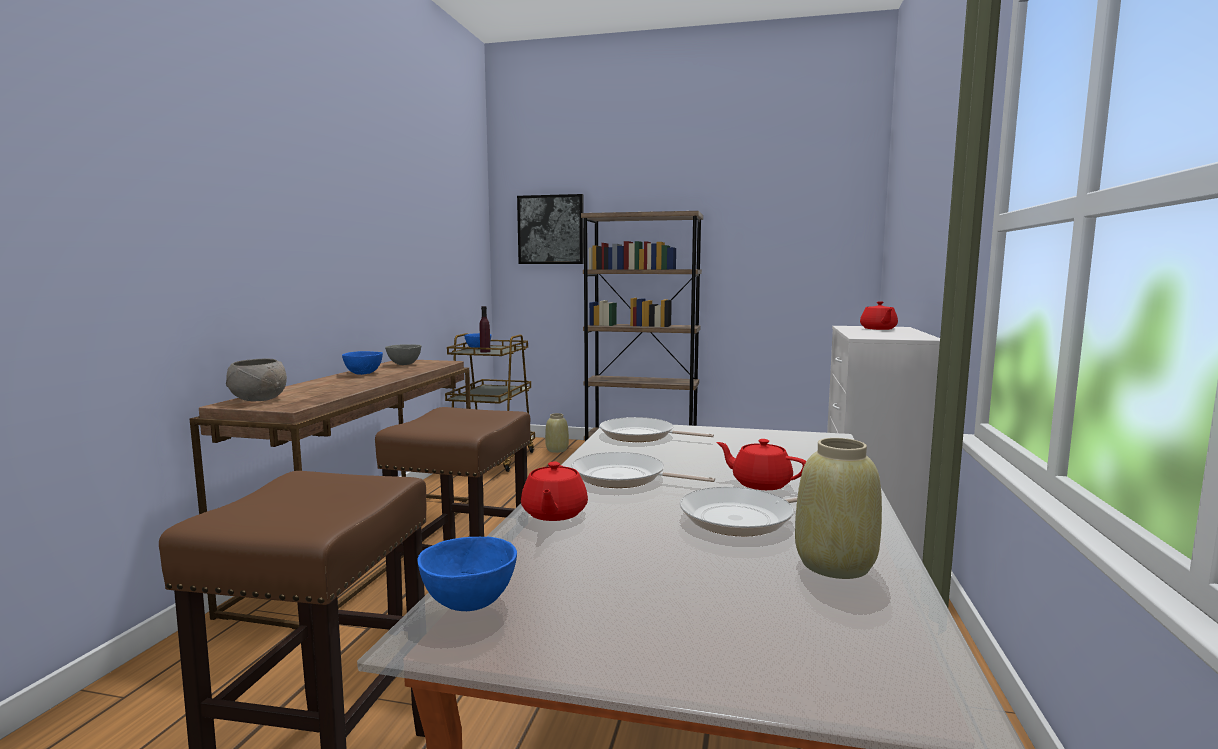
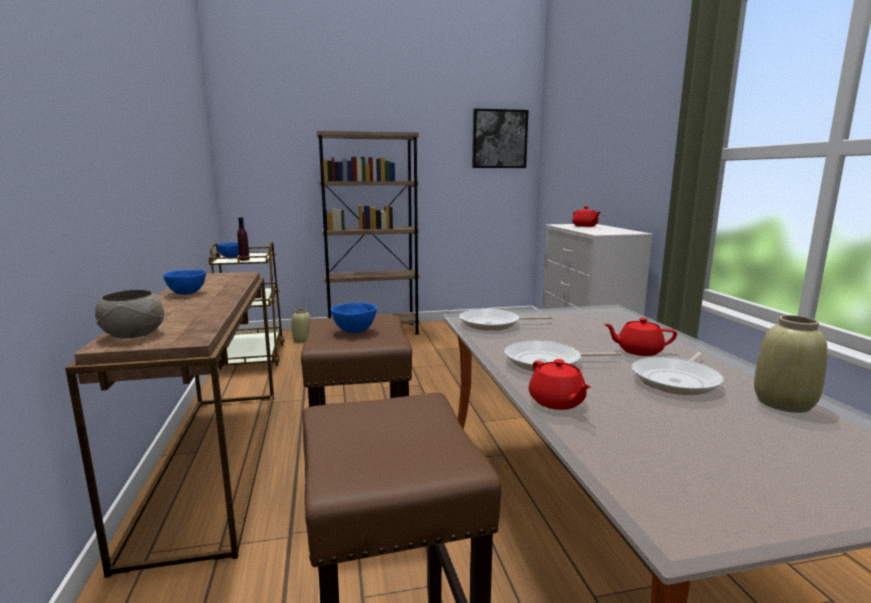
camera: 25 degrees left, 5 degrees up
grey bowl [385,344,421,365] -> none
blue bowl [417,537,517,611] -> blue bowl moved to [331,302,377,333]
picture [517,194,584,264] -> picture moved to [472,108,528,168]

